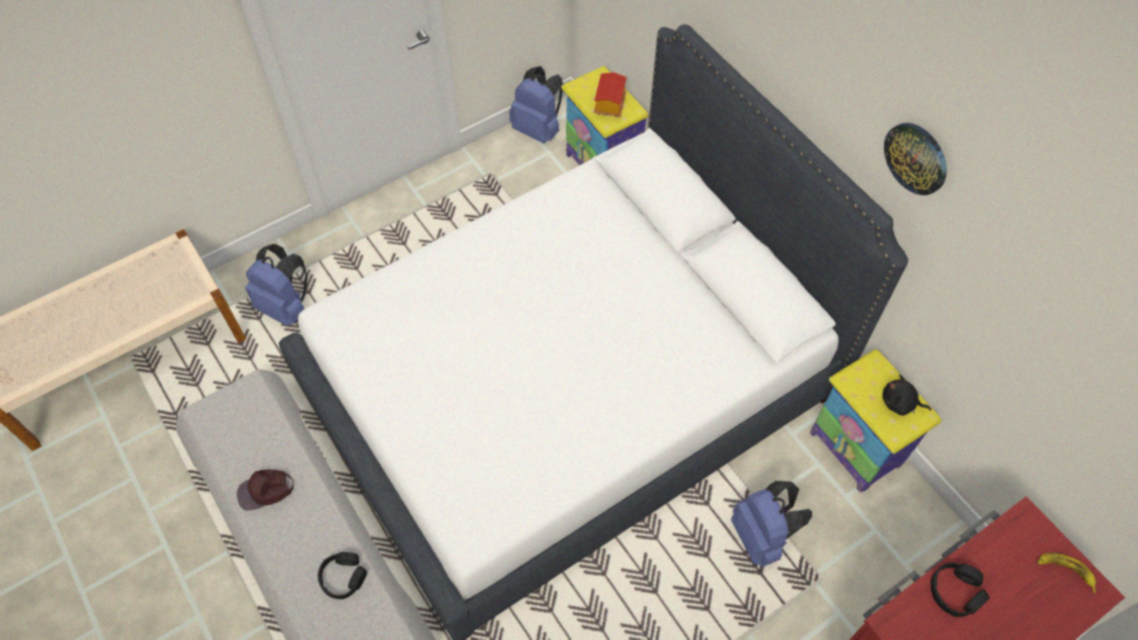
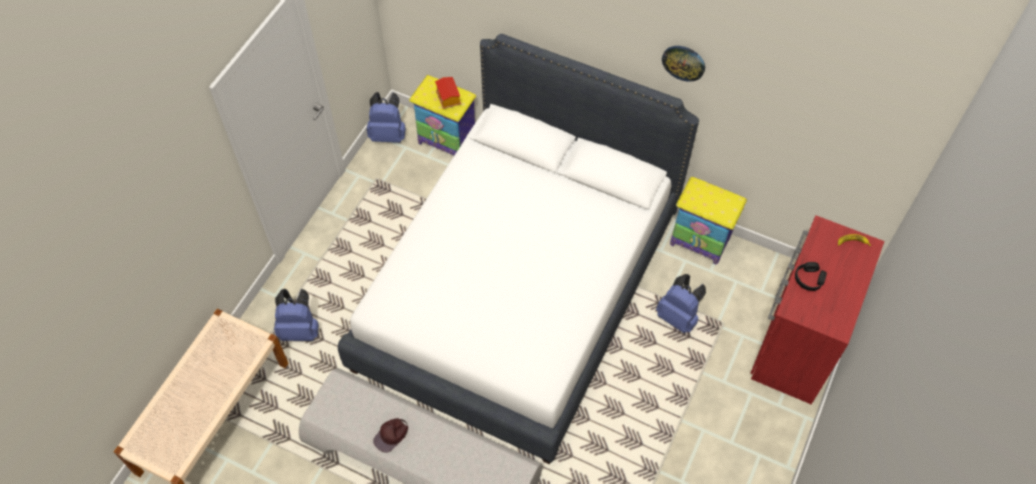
camera: 30 degrees left, 0 degrees up
black headphones [318,552,367,599] -> none
black plush toy [882,375,931,415] -> none

